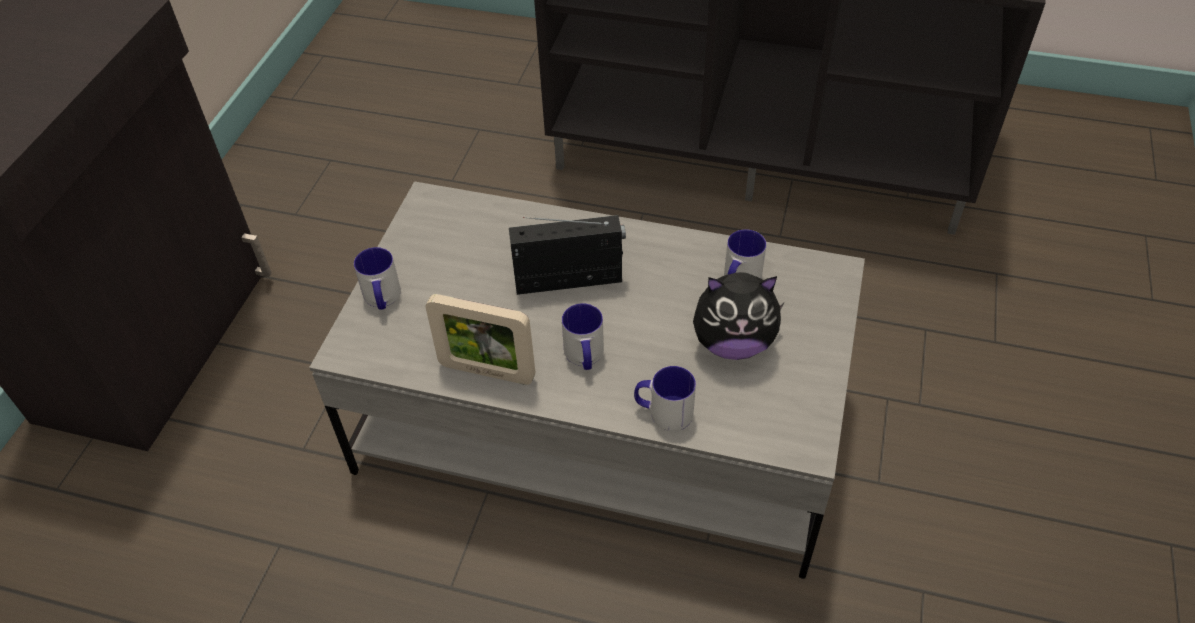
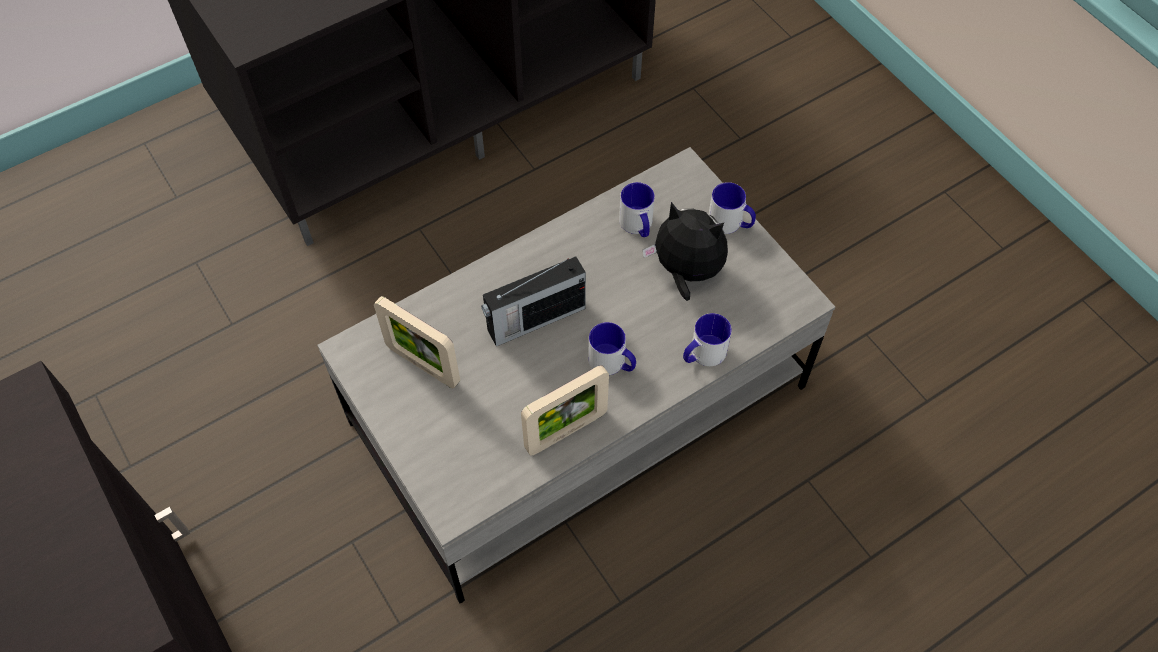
camera: 50 degrees left, 10 degrees up
mug [354,247,401,310] -> mug moved to [709,182,756,234]
radio [509,215,626,295] -> radio turned 150 degrees counterclockwise [481,256,586,346]
plush toy [693,272,784,360] -> plush toy turned 105 degrees counterclockwise [643,202,728,301]
none -> picture frame [374,296,460,388]

